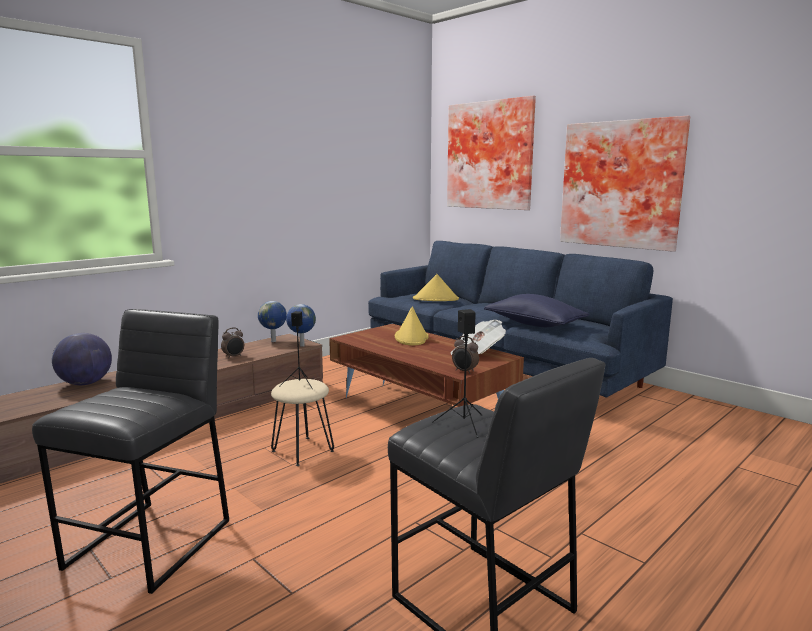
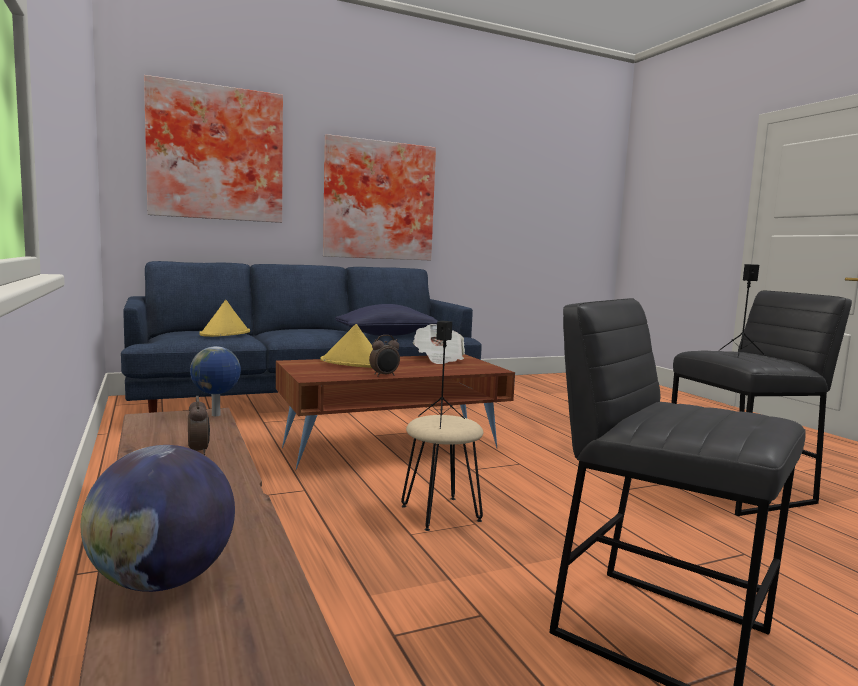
camera: 70 degrees left, 5 degrees down
globe [258,301,287,342] -> none
alarm clock [452,336,479,374] -> alarm clock moved to [369,335,400,377]

